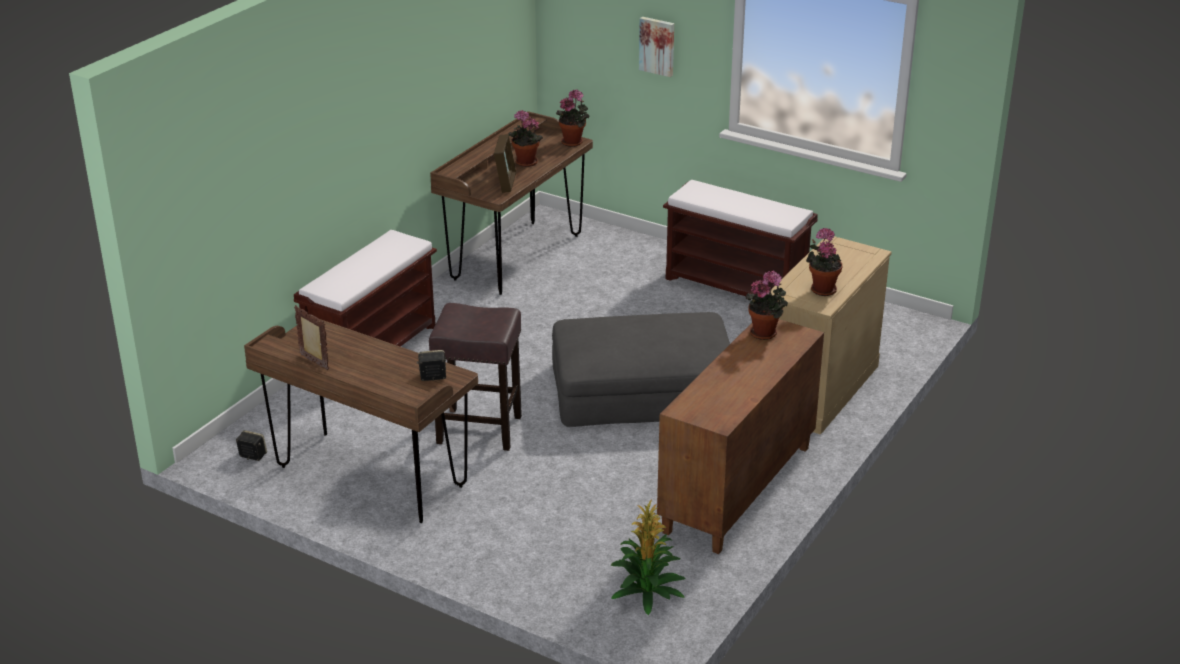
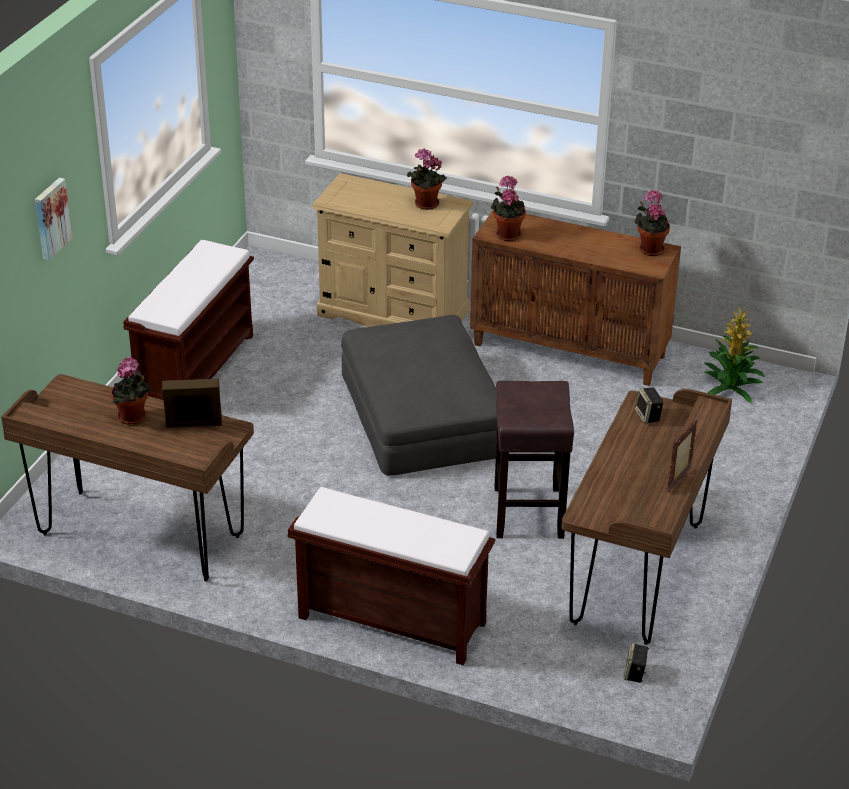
camera: 100 degrees left, 5 degrees up
potted plant [556,89,589,147] -> potted plant moved to [635,190,670,256]

